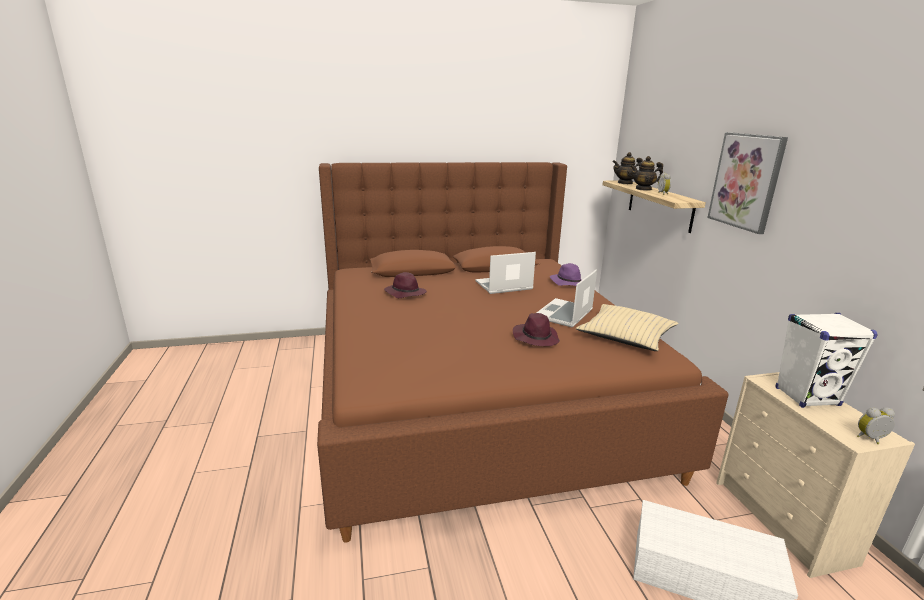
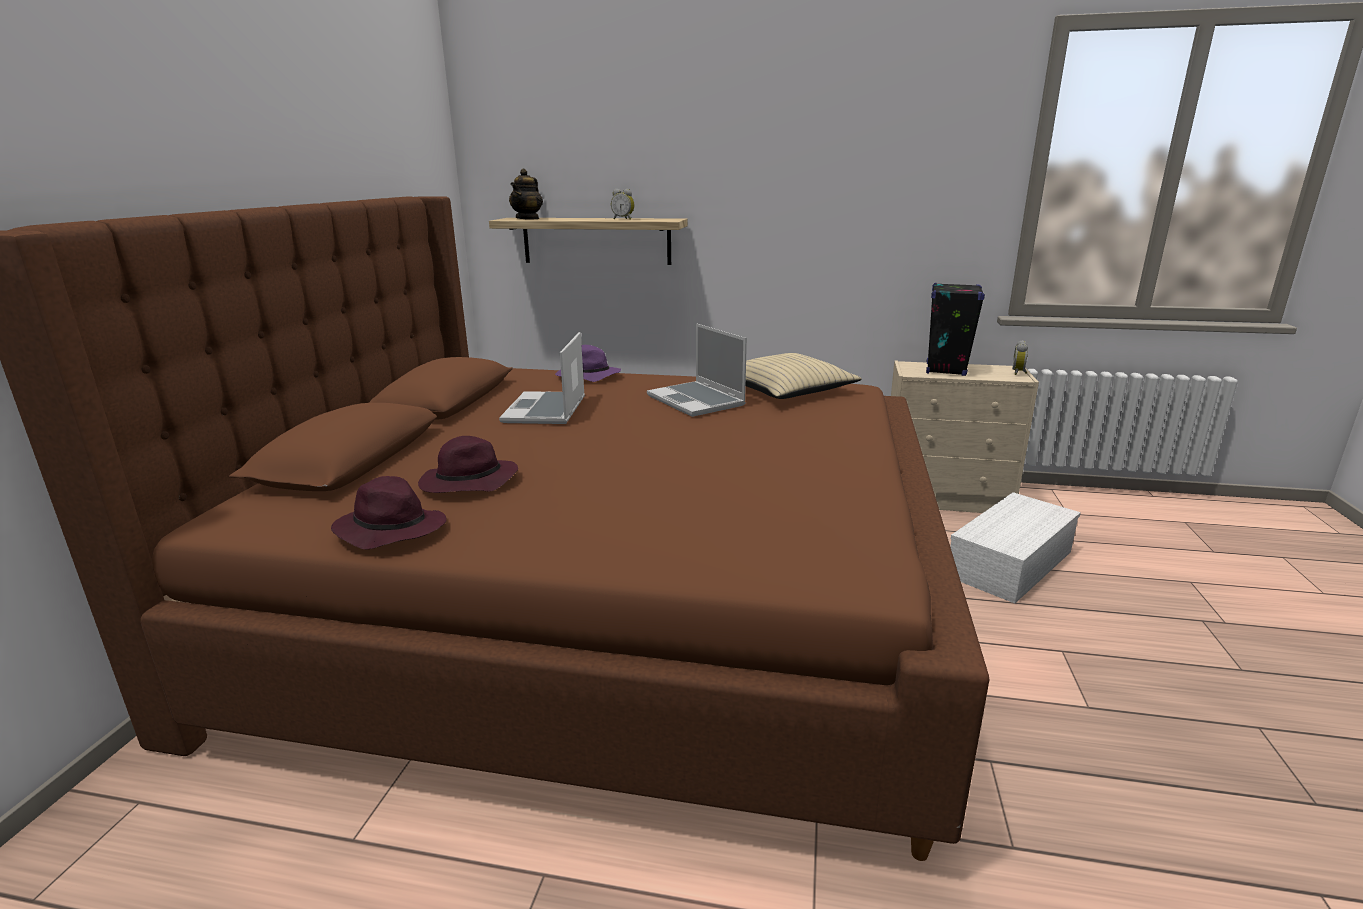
camera: 65 degrees left, 0 degrees up
purple hat [513,313,560,346] -> purple hat moved to [331,476,447,549]
teapot [630,156,663,191] -> none
picture [707,132,788,234] -> none
white speaker [775,313,878,408] -> black speaker [926,282,985,376]

